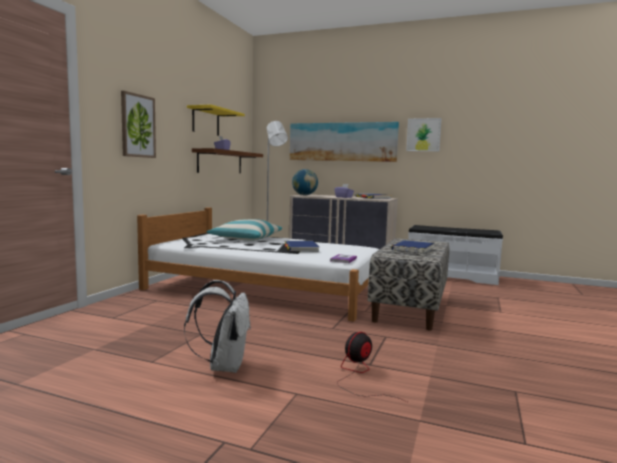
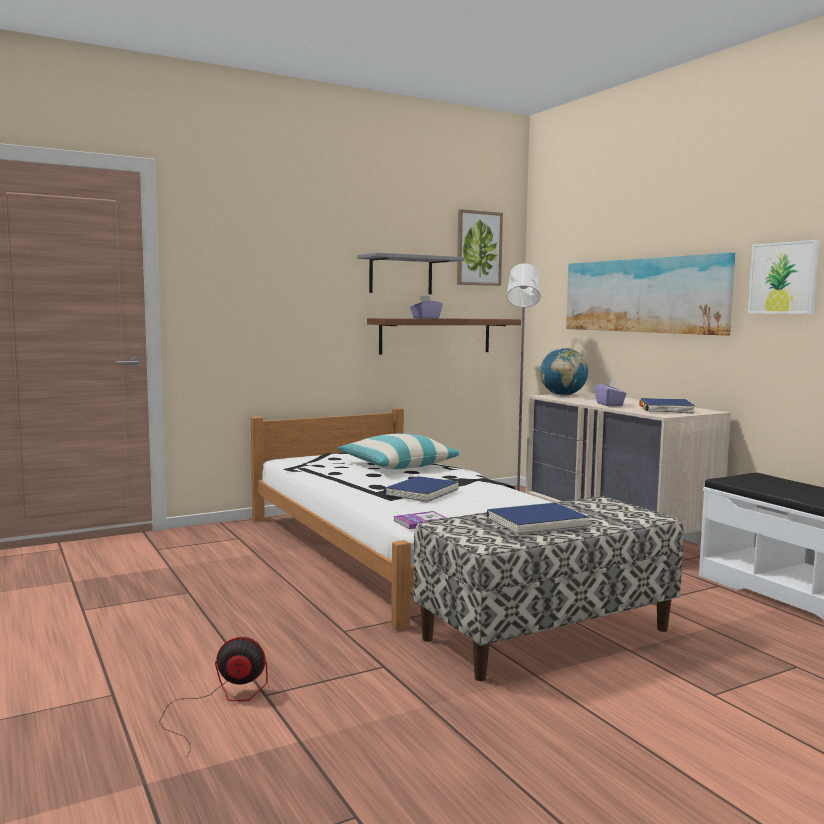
camera: 40 degrees right, 0 degrees up
picture [121,91,156,158] -> picture moved to [457,209,503,286]
white backpack [184,280,251,373] -> none
yellow shelf [187,104,245,136] -> grey shelf [357,252,465,294]

